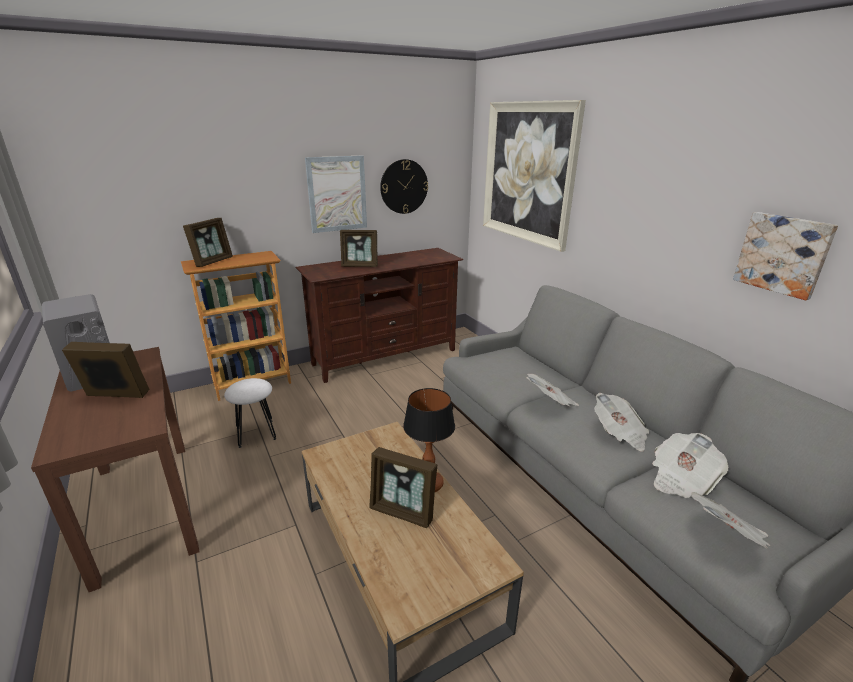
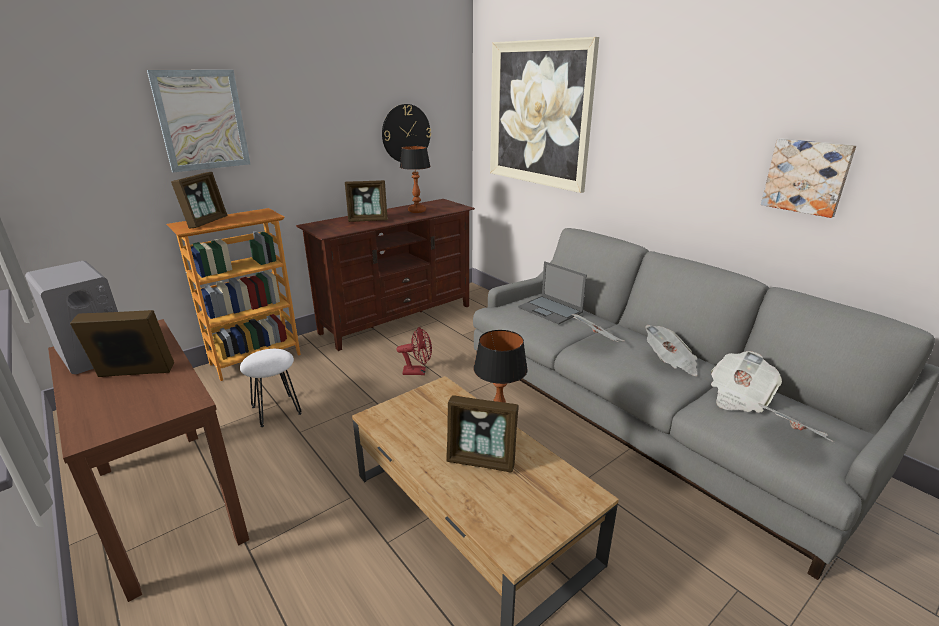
camera: 10 degrees left, 0 degrees up
picture [305,155,367,233] -> picture moved to [147,70,250,172]
none -> red fan [396,327,432,375]
none -> table lamp [400,146,431,213]
none -> laptop [518,261,587,324]

